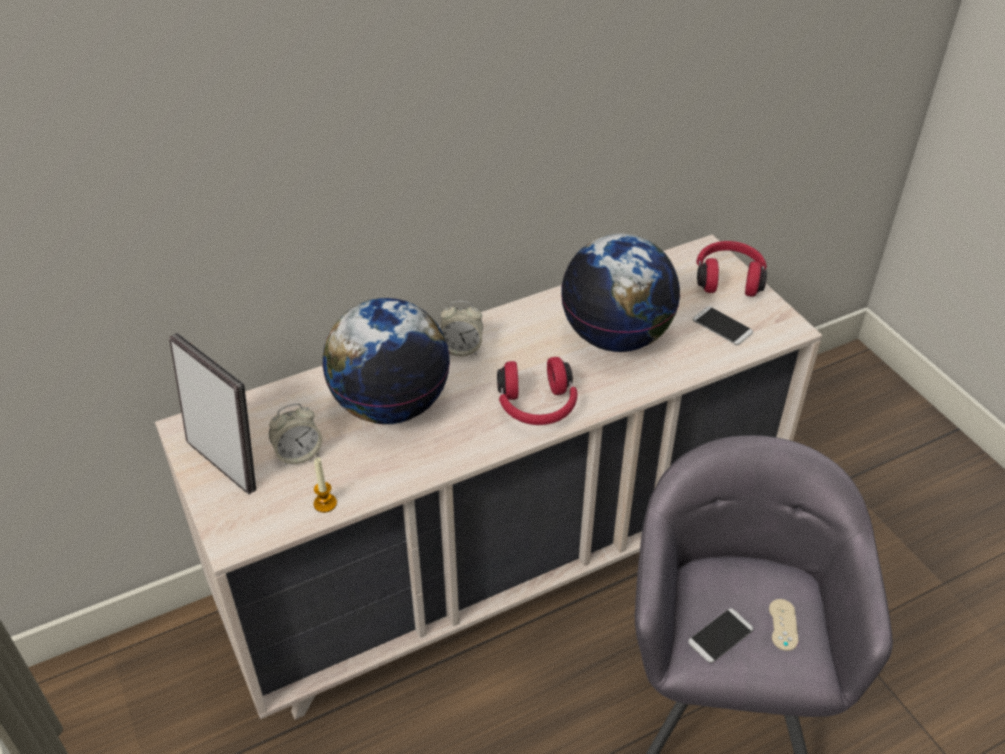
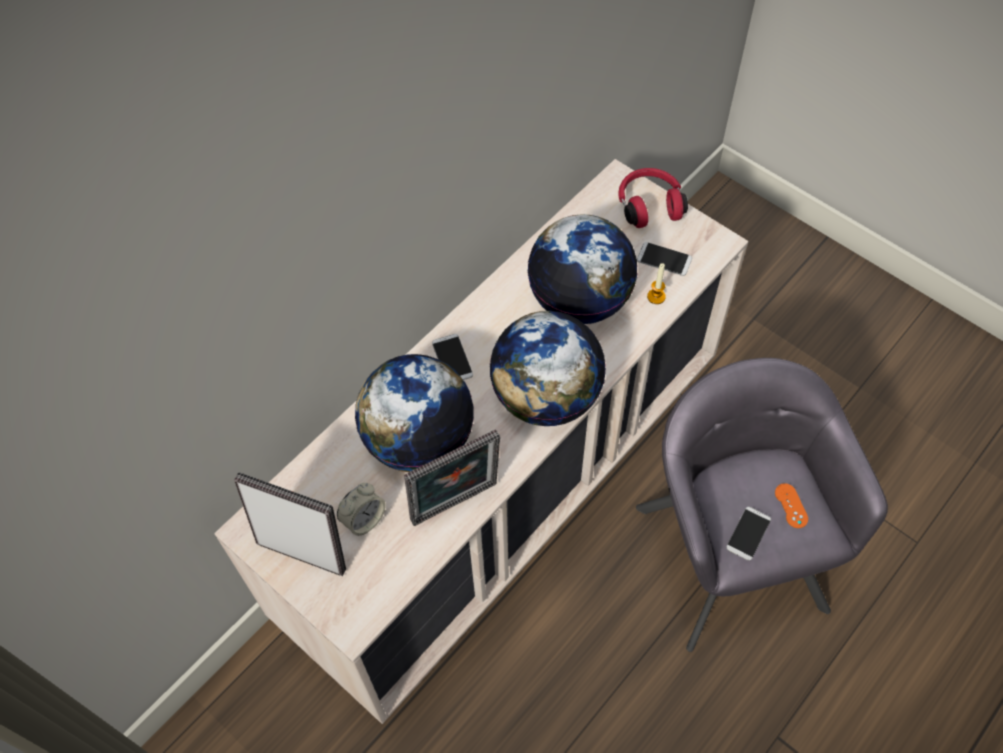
camera: 20 degrees left, 15 degrees up
candle [314,457,337,513] -> candle moved to [647,263,666,304]
alarm clock [440,301,483,357] -> phone [432,334,473,380]
red headphones [497,357,577,425] -> globe [489,311,606,426]
beige game controller [769,599,798,651] -> orange game controller [775,483,808,528]
none -> picture frame [404,430,500,526]

